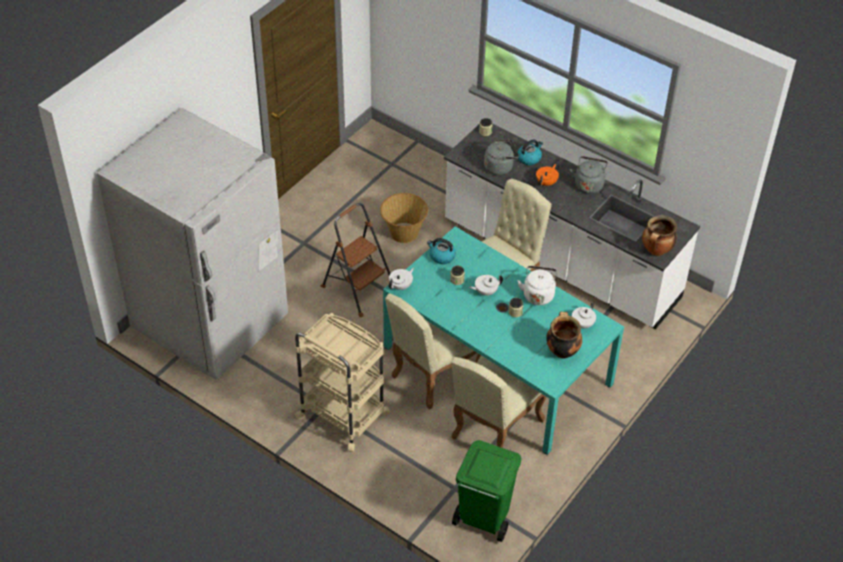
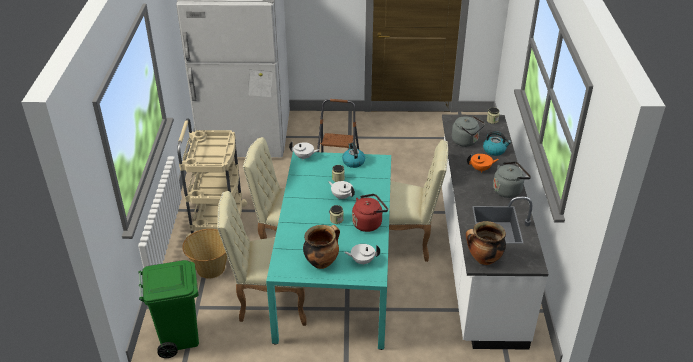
camera: 55 degrees right, 10 degrees down
basket [380,193,428,243] -> basket moved to [182,229,227,279]
white kettle [517,266,557,305] -> red kettle [352,194,388,232]

